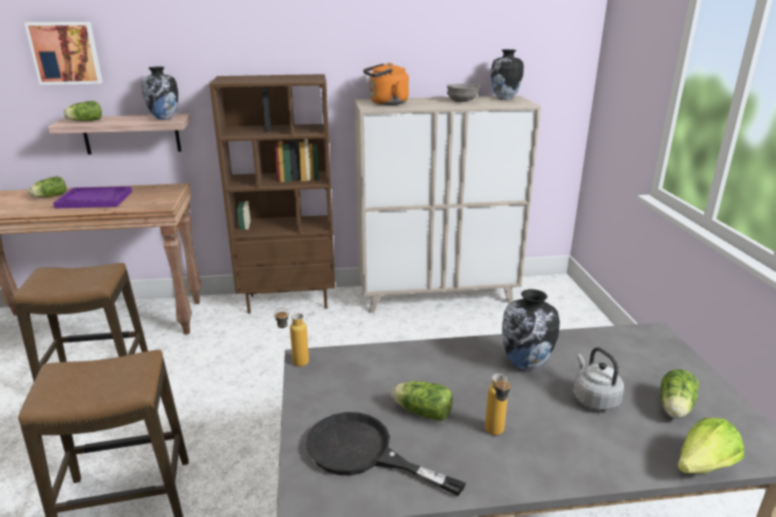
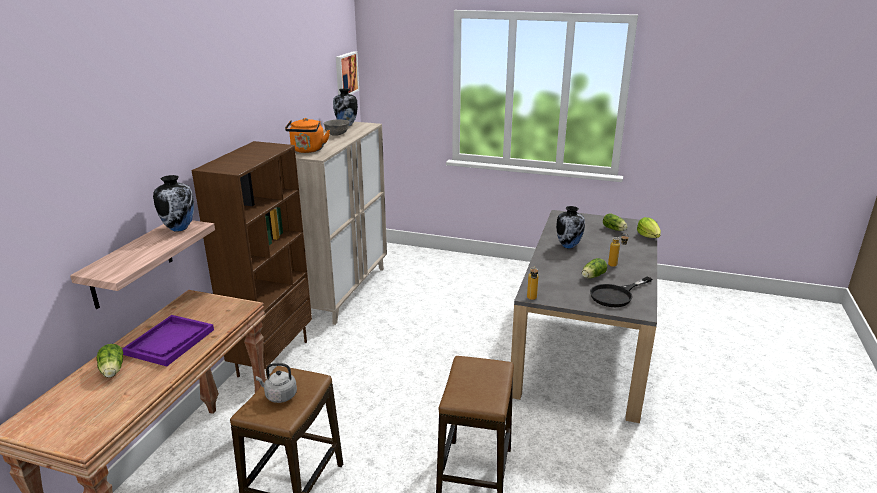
camera: 65 degrees left, 0 degrees up
picture [24,22,103,85] -> picture moved to [336,51,359,95]
lettuce [63,101,102,121] -> none
grey kettle [573,347,624,411] -> grey kettle moved to [256,363,297,403]

